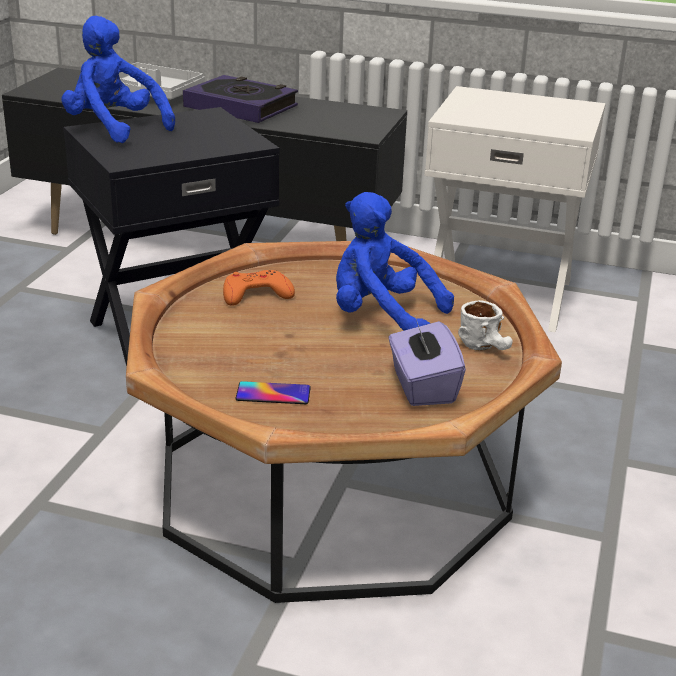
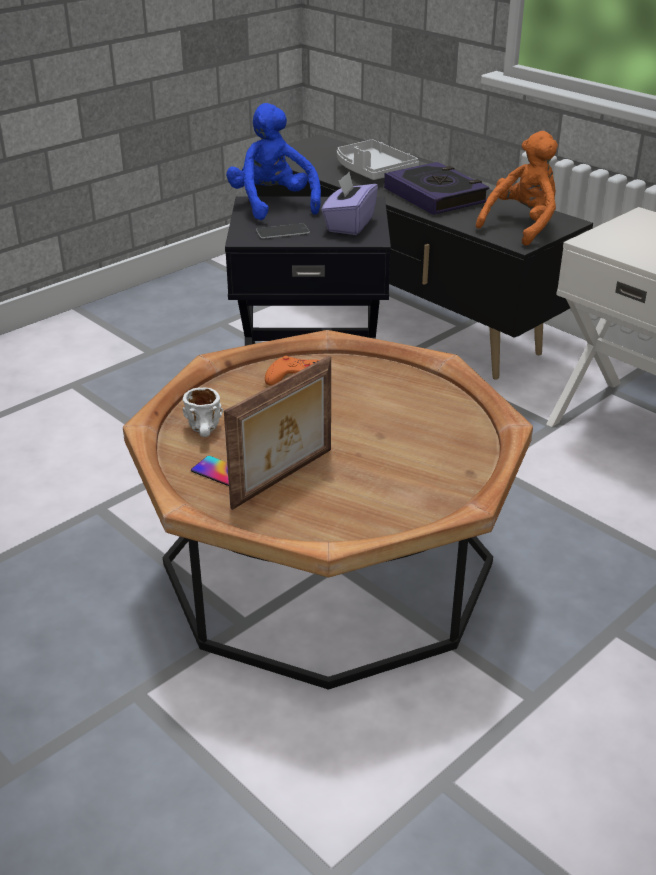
camera: 30 degrees right, 5 degrees up
blue plush toy [336,192,454,331] -> none
purple tissue box [389,316,466,406] -> purple tissue box moved to [321,172,378,235]
white mug [458,300,513,350] -> white mug moved to [183,387,223,437]
none -> picture frame [224,356,331,510]
none -> phone [256,224,310,239]
none -> orange plush toy [476,131,558,246]

